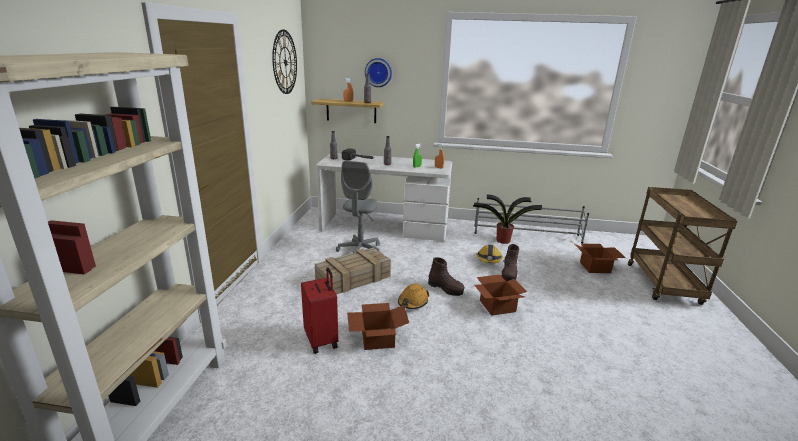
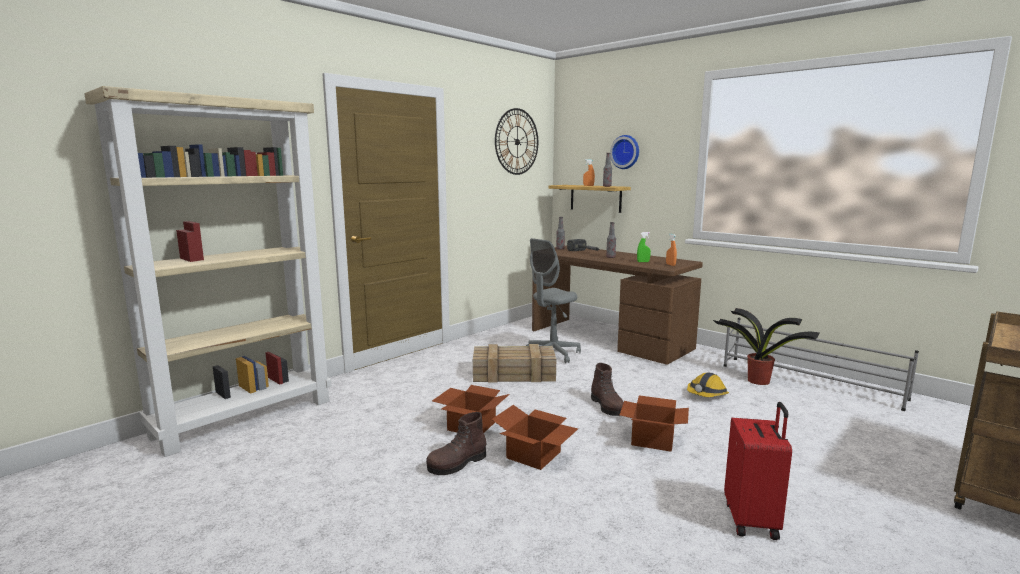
camera: 35 degrees right, 10 degrees down
red suitcase [301,267,338,354] -> red suitcase moved to [724,402,792,540]
white desk [316,153,452,241] -> brown desk [532,246,703,364]
orange hard hat [398,284,429,309] -> none
brown boot [502,244,519,281] -> brown boot moved to [426,412,487,475]
cardboard box [575,244,626,273] -> cardboard box moved to [491,405,578,470]

